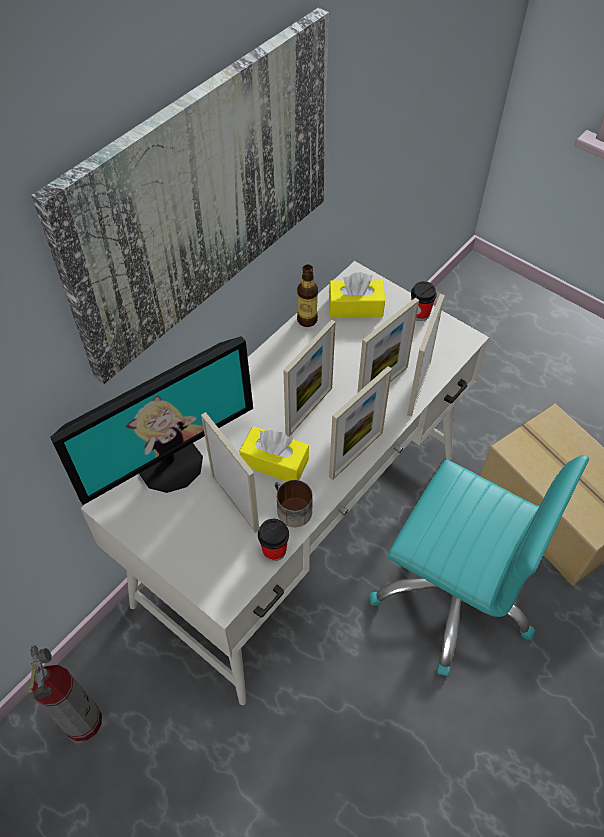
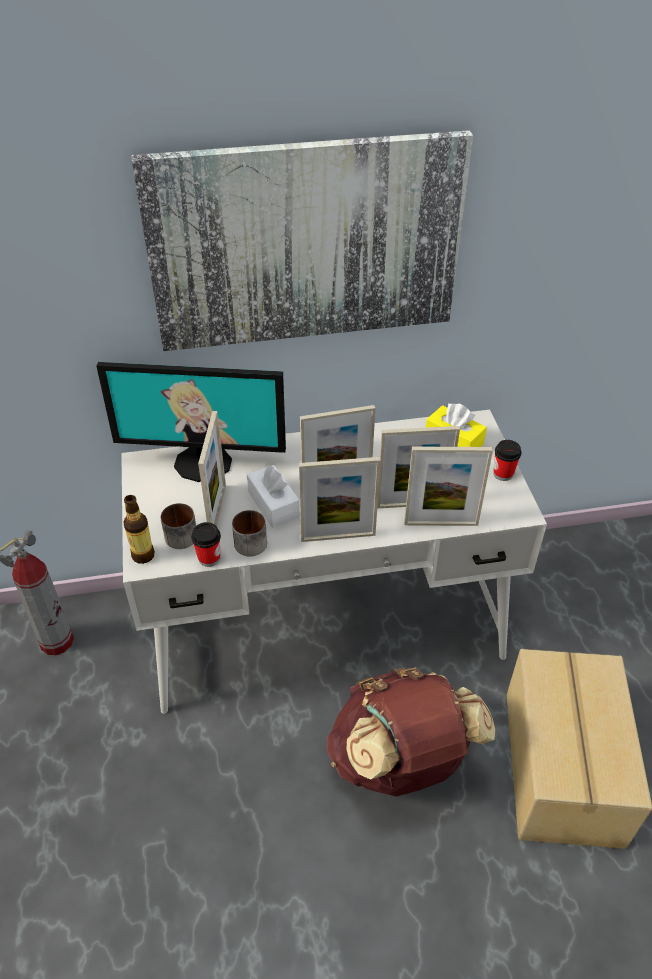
camera: 40 degrees right, 10 degrees down
yellow tissue box [239,426,309,481] -> white tissue box [247,465,300,528]
bottle [297,264,318,327] -> bottle moved to [123,495,155,564]
turquoise office chair [369,455,589,676] -> brown backpack [327,667,496,797]
picture frame [407,294,445,417] -> picture frame turned 150 degrees counterclockwise [404,446,493,526]
none -> mug [161,503,196,549]

